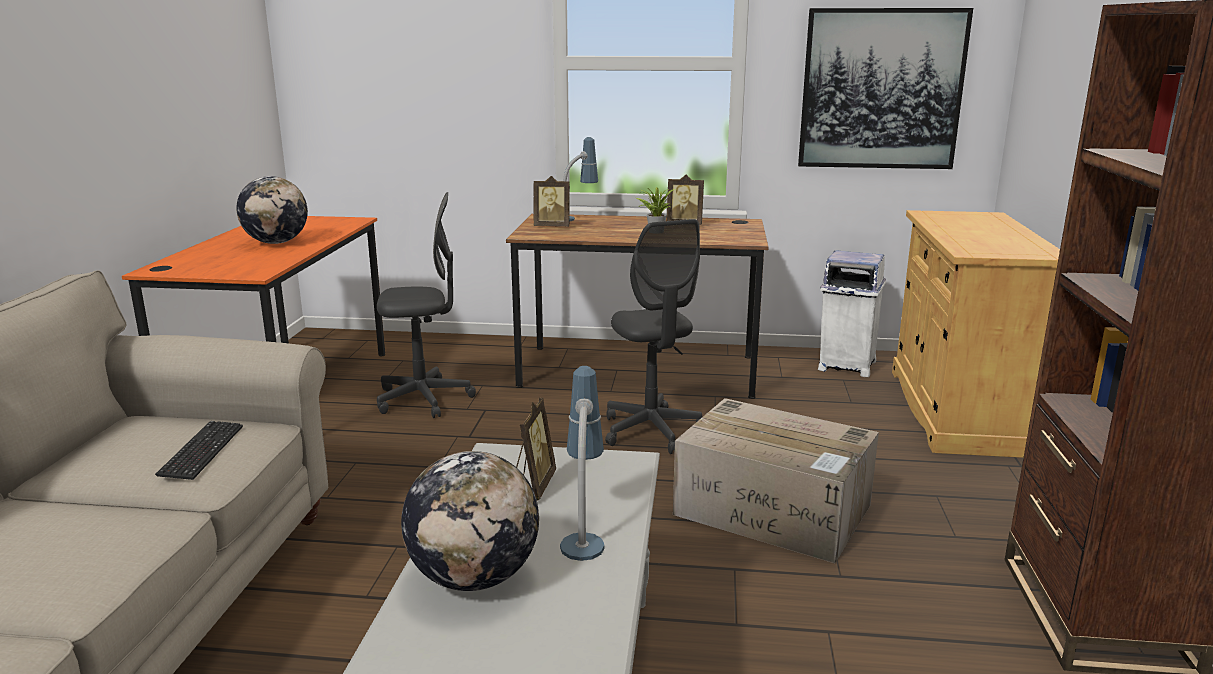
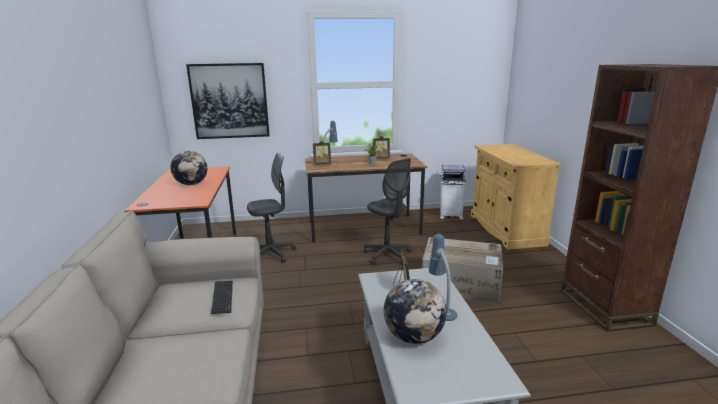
camera: 15 degrees left, 0 degrees up
picture [798,8,973,169] -> picture moved to [186,63,270,139]

